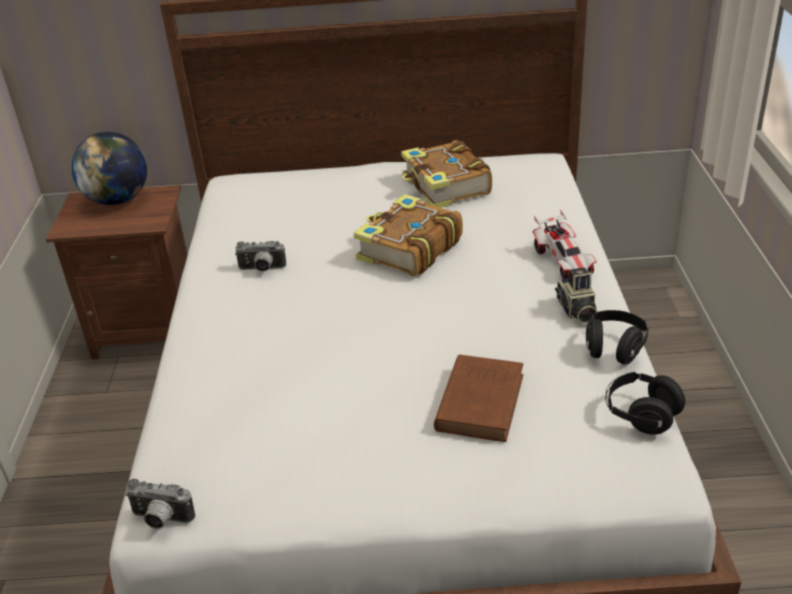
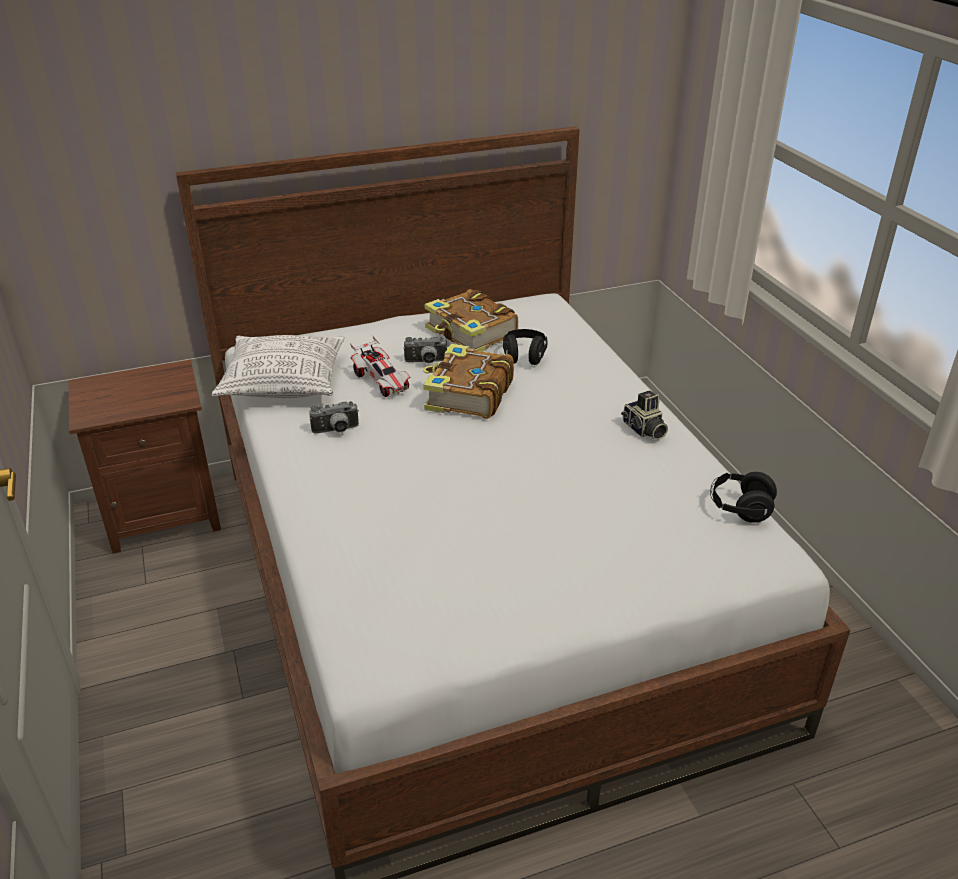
camera: 20 degrees left, 0 degrees up
globe [71,132,147,205] -> none
camera [125,479,195,529] -> camera moved to [403,337,448,363]
brown book [434,354,524,442] -> none
toy car [533,210,597,279] -> toy car moved to [350,336,410,397]
black headphones [586,310,649,364] -> black headphones moved to [503,329,548,365]
none -> pillow [212,335,345,398]

